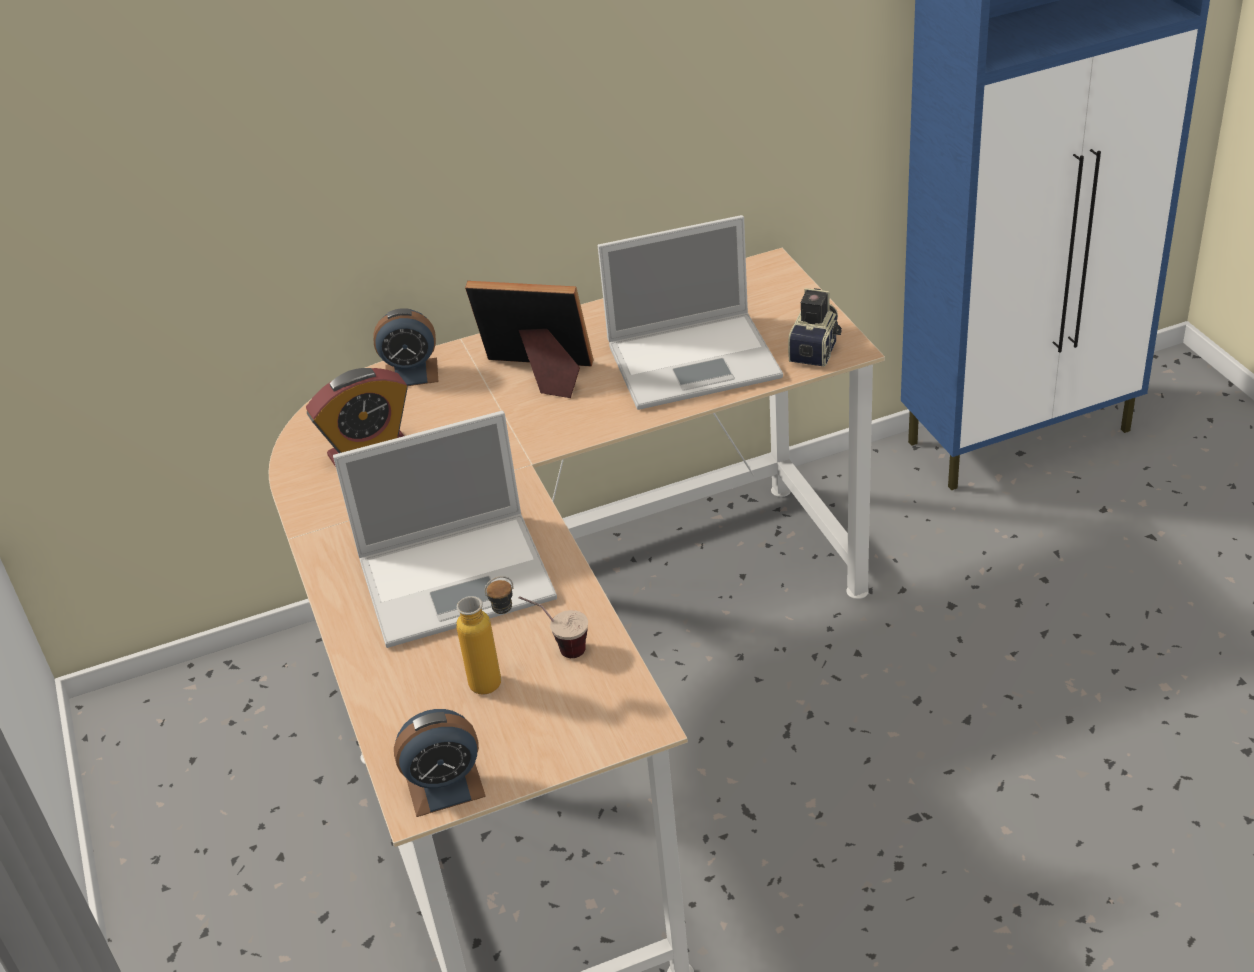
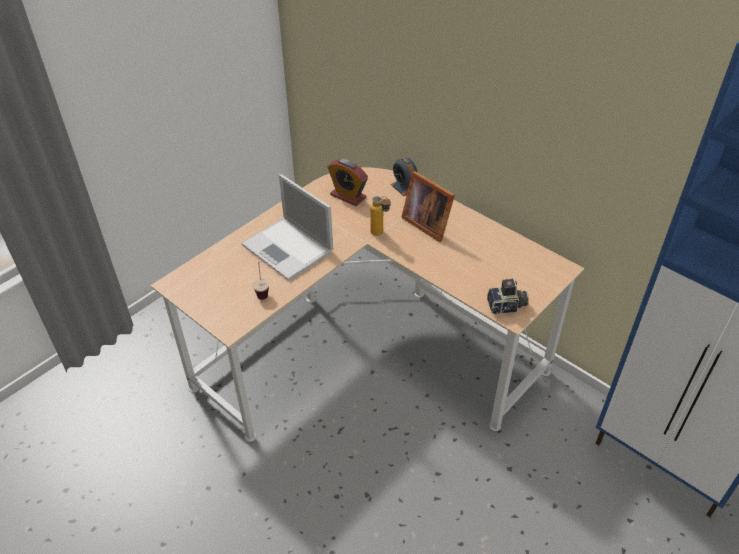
camera: 60 degrees right, 5 degrees up
alarm clock [394,709,486,817] -> none
bottle [456,576,514,694] -> bottle moved to [370,196,391,236]
picture frame [465,281,593,398] -> picture frame turned 150 degrees clockwise [401,171,455,242]
laptop [598,215,783,410] -> none

